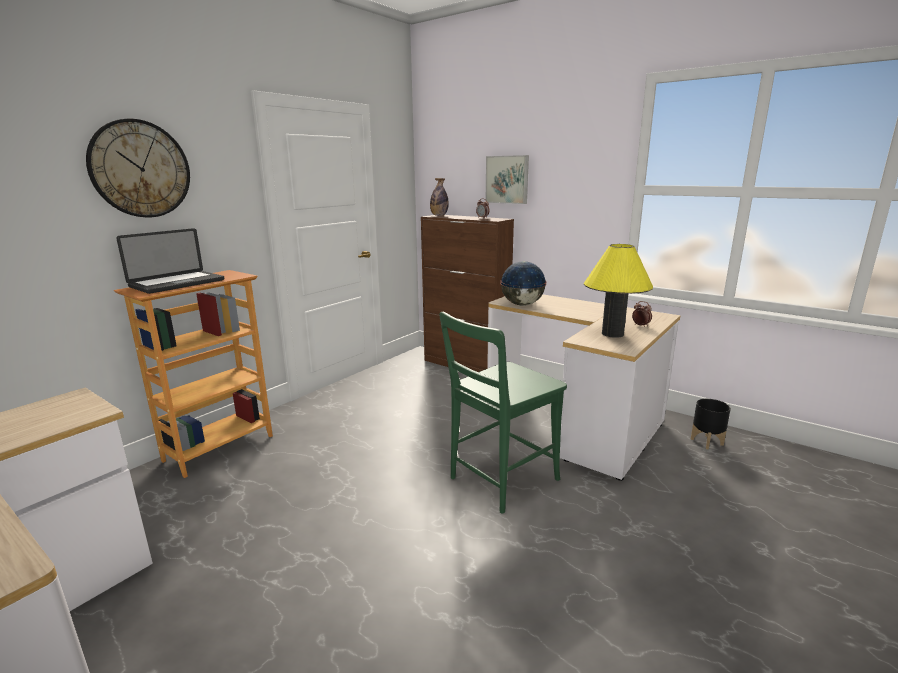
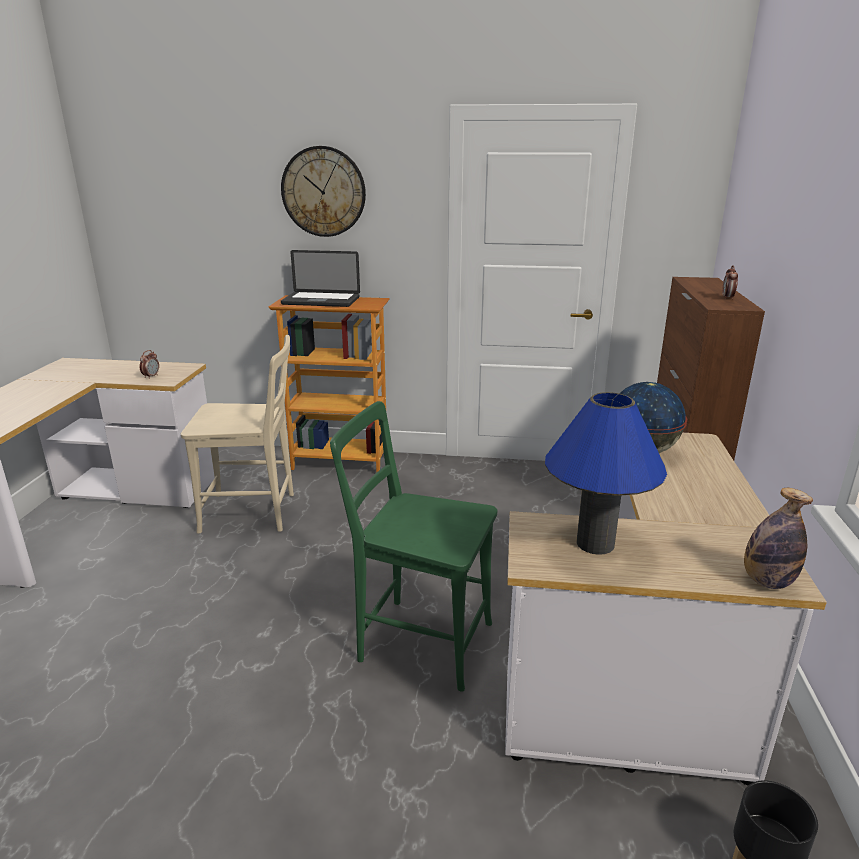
camera: 60 degrees right, 5 degrees up
bottle [430,178,449,216] -> bottle moved to [744,488,813,589]
picture [486,155,529,204] -> none
yellow table lamp [584,244,653,338] -> blue table lamp [545,392,667,555]
alarm clock [632,301,652,327] -> alarm clock moved to [139,350,159,379]
none -> beige chair [181,335,294,533]

